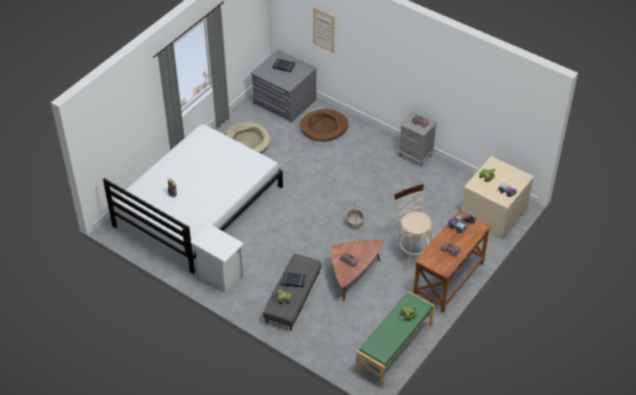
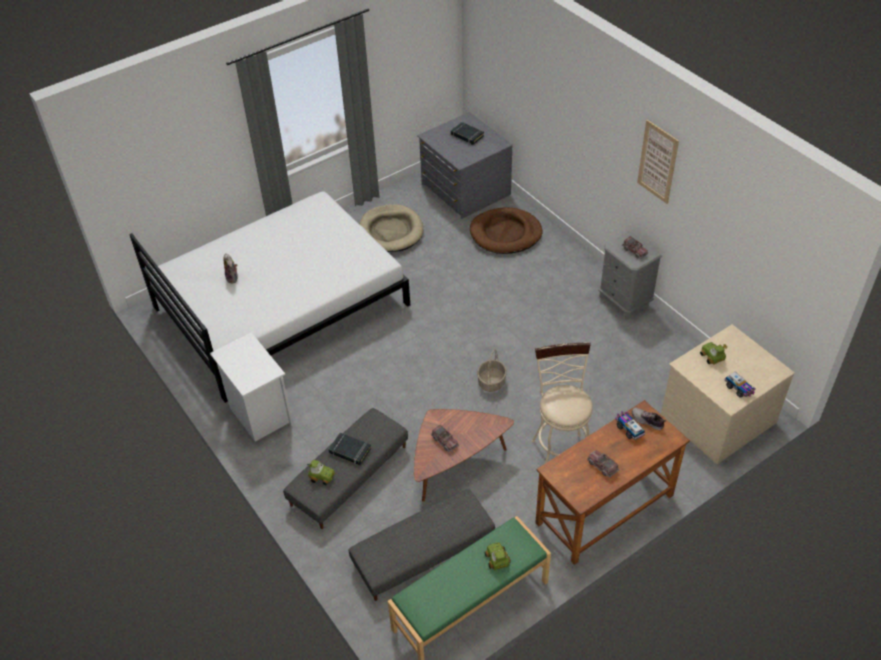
camera: 20 degrees right, 0 degrees up
picture [313,7,335,53] -> picture moved to [637,120,679,204]
none -> grey ottoman [348,489,495,601]

